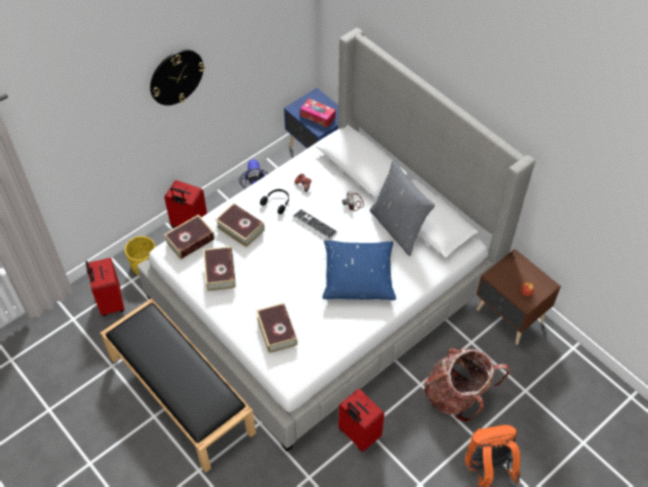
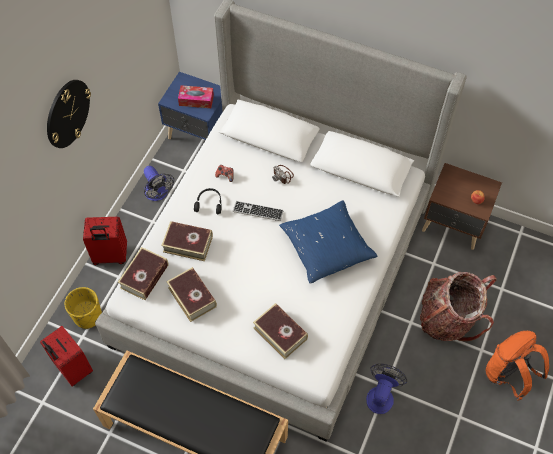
camera: 25 degrees left, 5 degrees up
red suitcase [338,388,384,452] -> fan [366,363,407,414]
grey pillow [370,160,435,256] -> none

